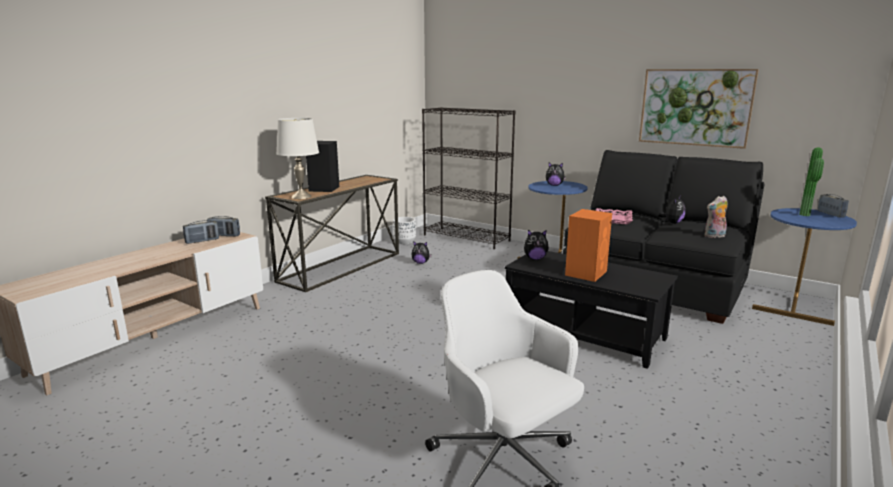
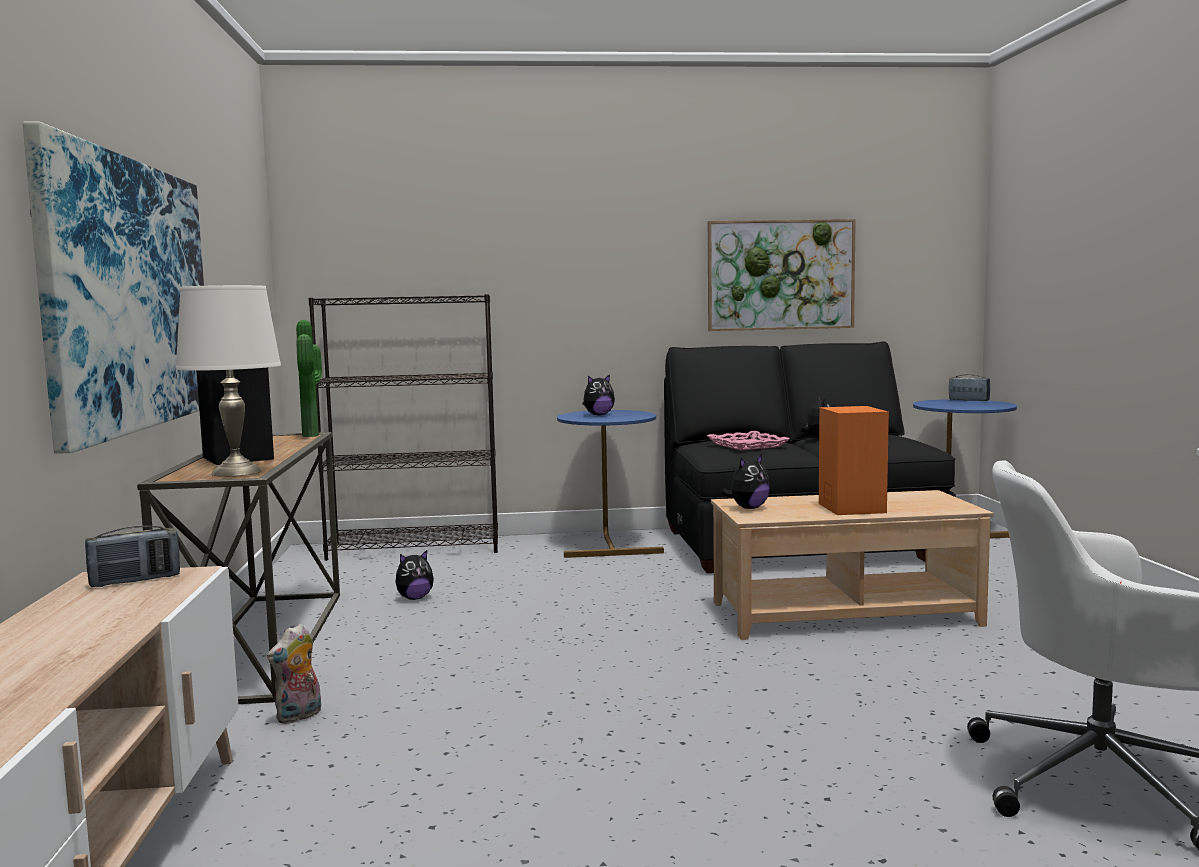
camera: 40 degrees left, 10 degrees down
radio [183,220,219,244] -> none
white planter [393,217,416,244] -> none
black coffee table [505,251,678,369] -> beige coffee table [711,490,994,640]
plush toy [705,196,728,238] -> plush toy moved to [267,623,321,724]
potted plant [799,148,824,216] -> potted plant moved to [296,320,322,437]
none -> picture [23,121,204,454]

